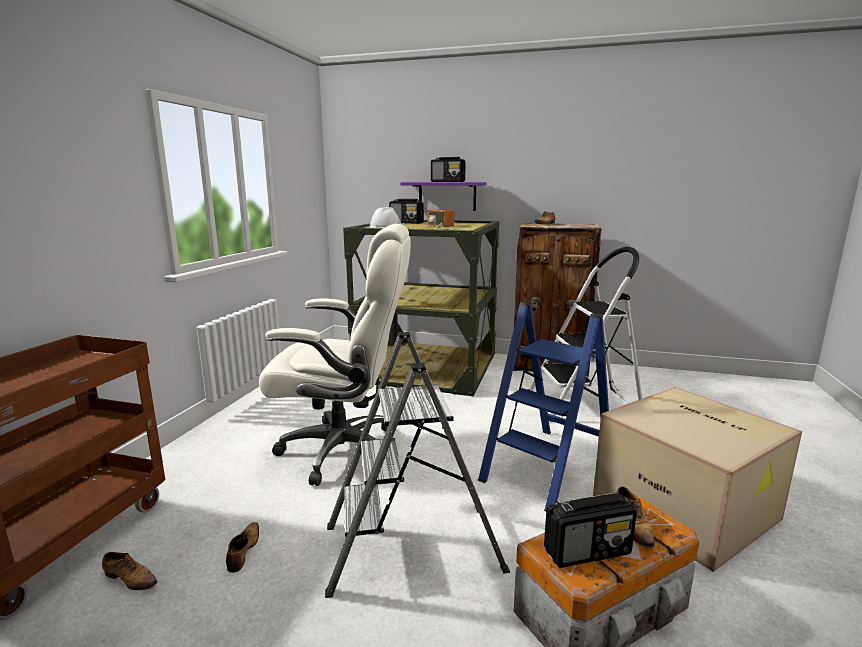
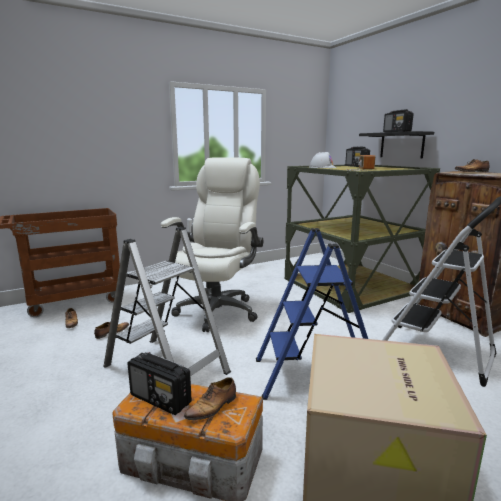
camera: 45 degrees right, 0 degrees up
white office chair [259,224,411,486] -> white office chair turned 120 degrees counterclockwise [161,157,263,332]
purple shelf [400,182,487,211] -> black shelf [359,131,434,159]

